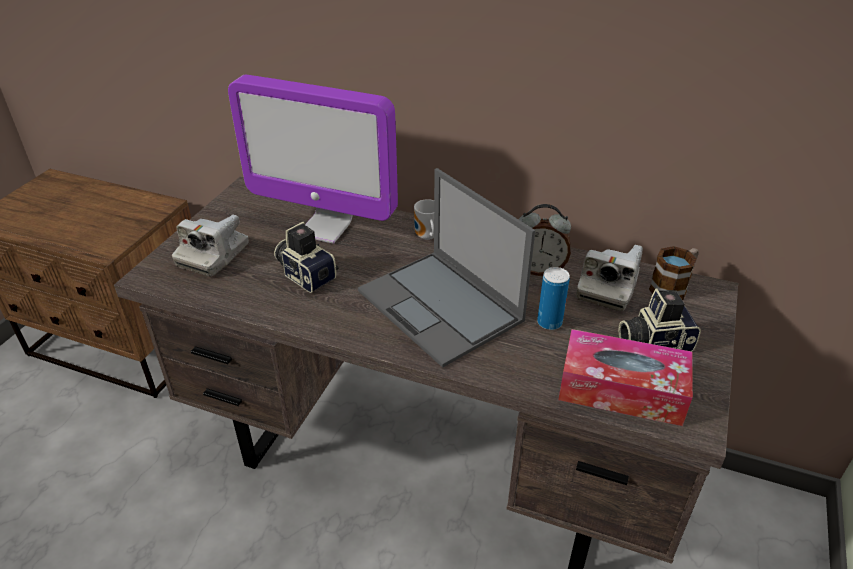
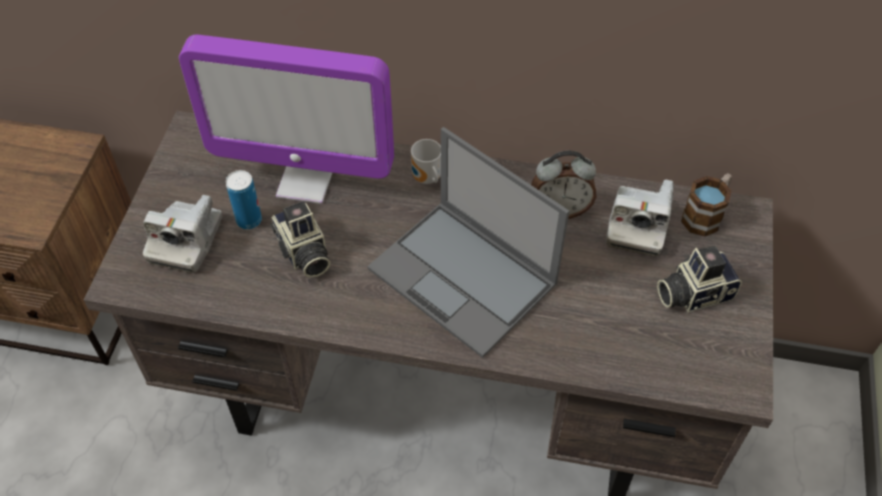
camera: 10 degrees left, 15 degrees up
camera [274,222,339,293] -> camera turned 150 degrees counterclockwise [270,201,330,278]
can [537,267,570,330] -> can moved to [226,170,262,229]
tissue box [558,329,693,426] -> none

